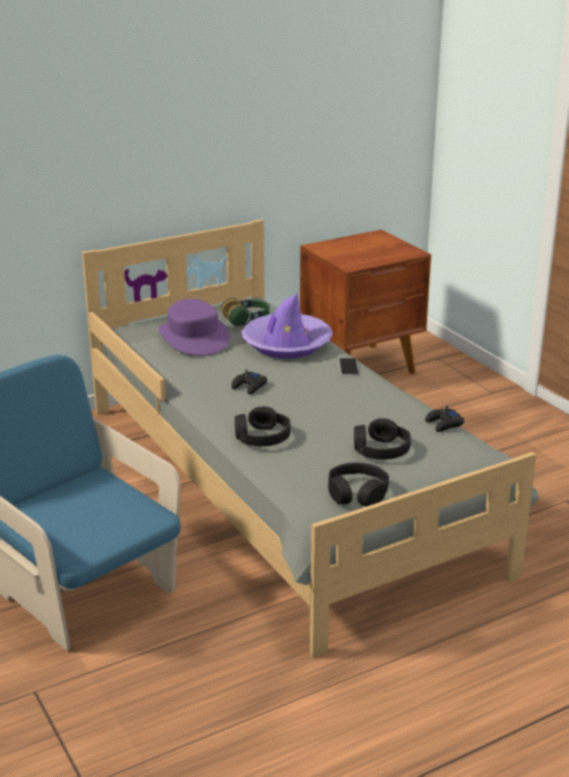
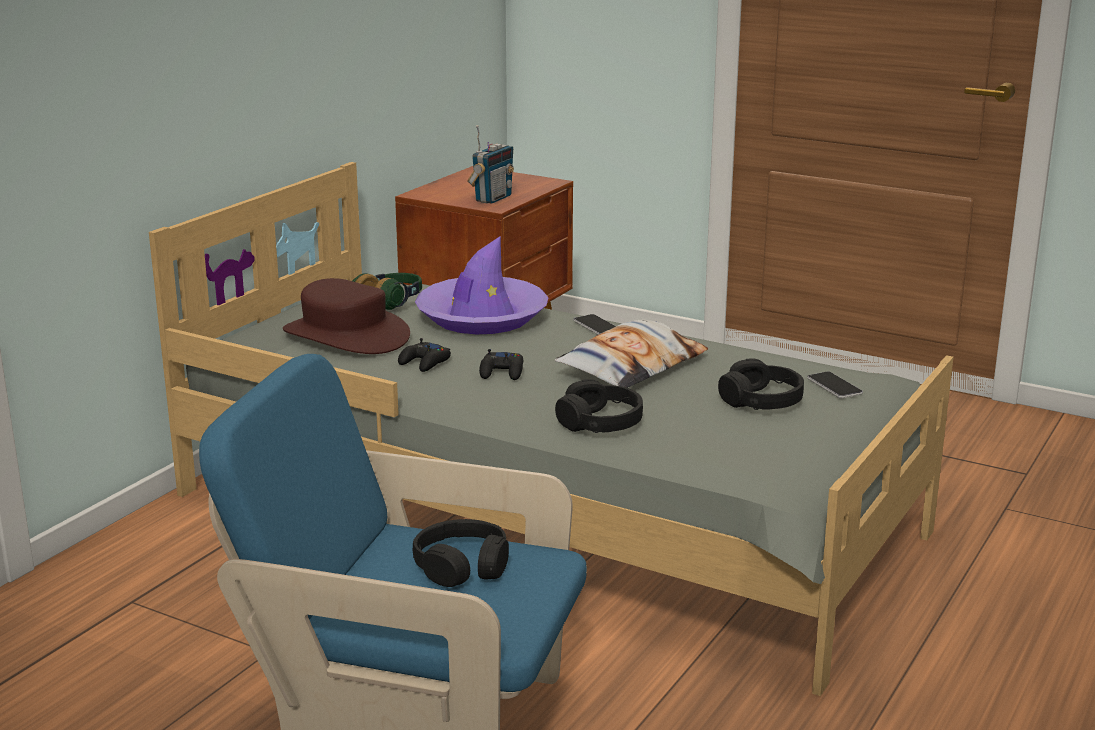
camera: 30 degrees left, 5 degrees down
purple hat [159,299,230,356] -> brown hat [283,278,410,354]
black headphones [328,463,389,506] -> black headphones moved to [413,519,509,587]
black game controller [425,406,464,432] -> black game controller moved to [398,338,451,372]
none -> radio [467,125,514,204]
none -> pillow [555,320,708,388]
none -> phone [807,372,863,398]

